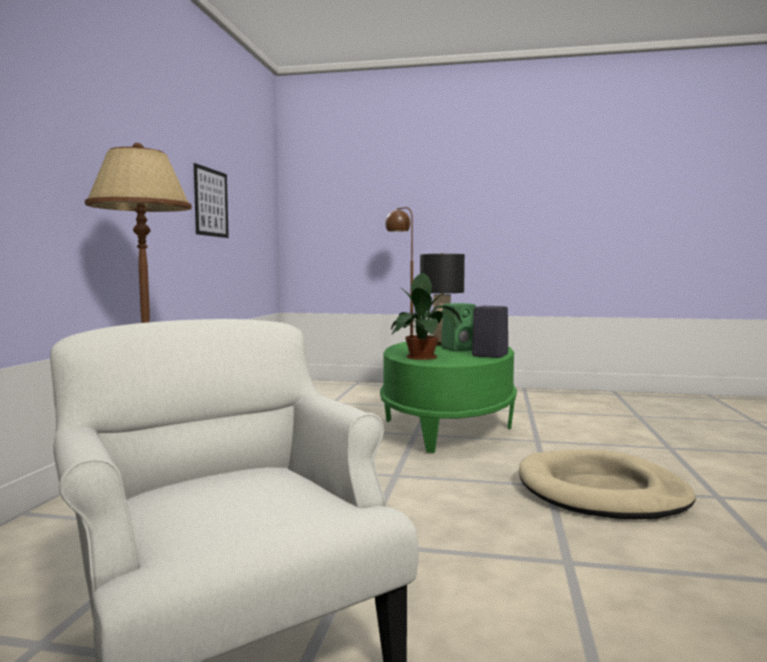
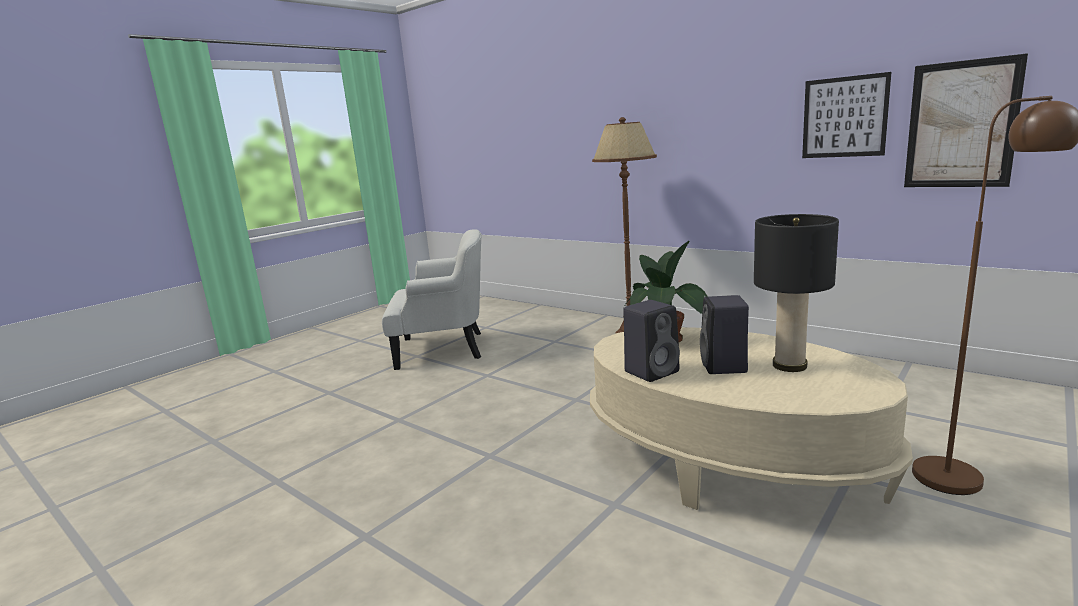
camera: 120 degrees right, 10 degrees up
green coffee table [380,342,517,453] -> beige coffee table [590,327,913,510]
green speaker [441,303,476,351] -> black speaker [700,295,749,374]
beige dog bed [519,450,696,519] -> none
none -> picture [904,53,1028,187]

